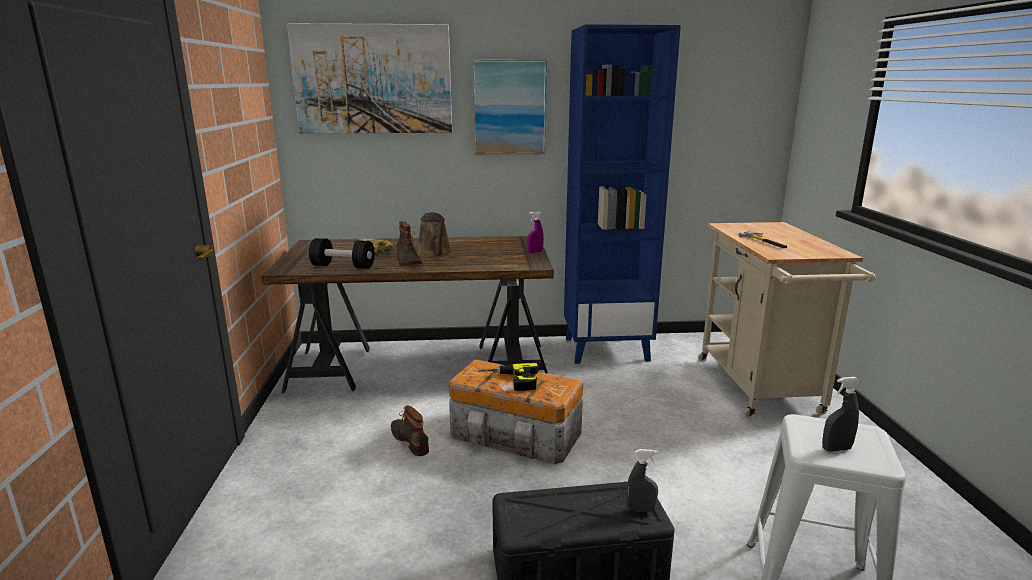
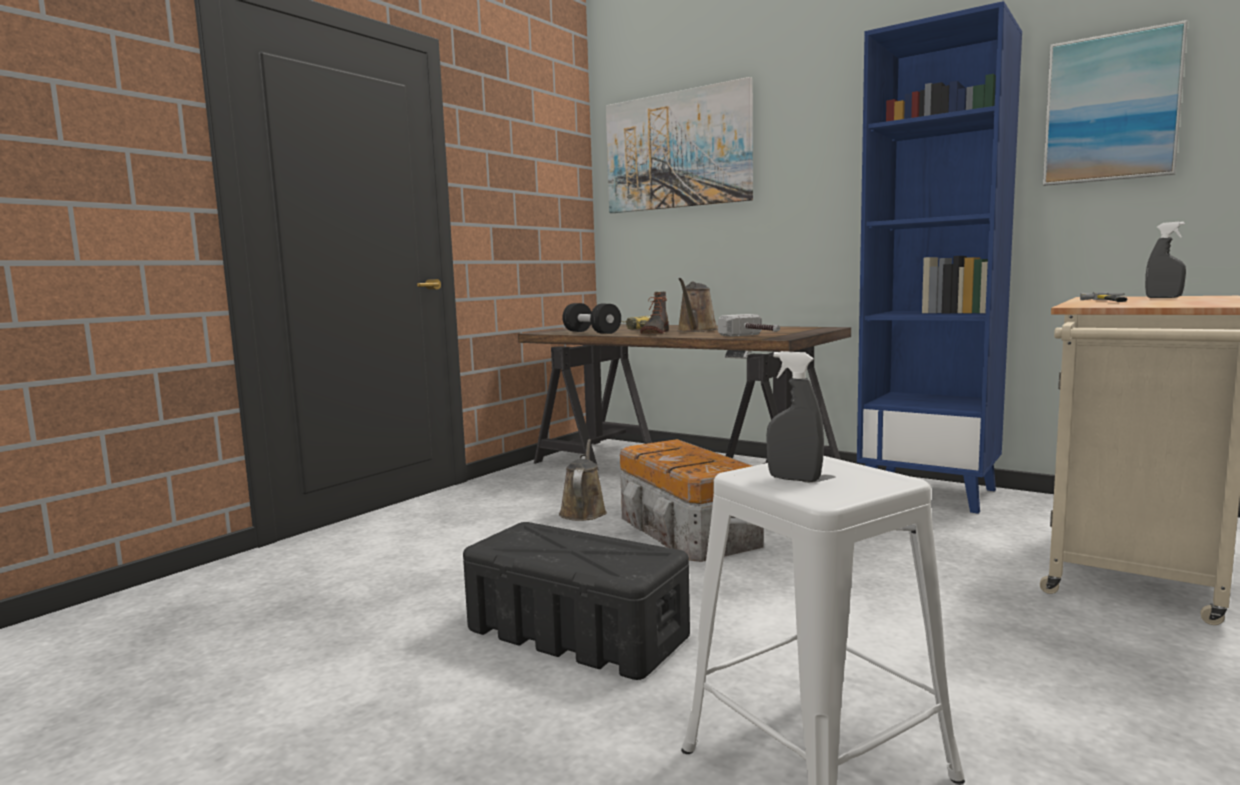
camera: 40 degrees right, 10 degrees down
boot [391,405,429,456] -> brown watering can [559,439,607,521]
picture [472,59,547,155] -> picture moved to [1043,20,1188,186]
power drill [478,363,539,391] -> none
purple spray bottle [527,211,544,253] -> none
grey spray bottle [626,449,658,512] -> grey spray bottle moved to [1145,221,1186,298]
none -> hammer [718,314,780,337]

